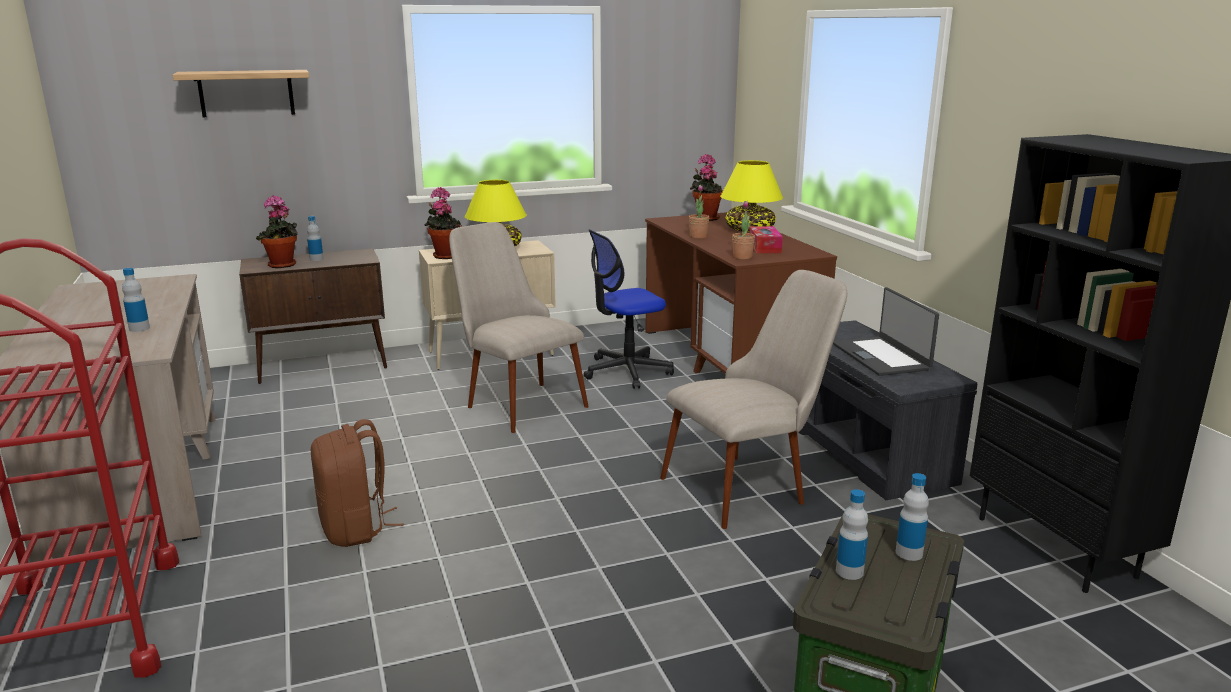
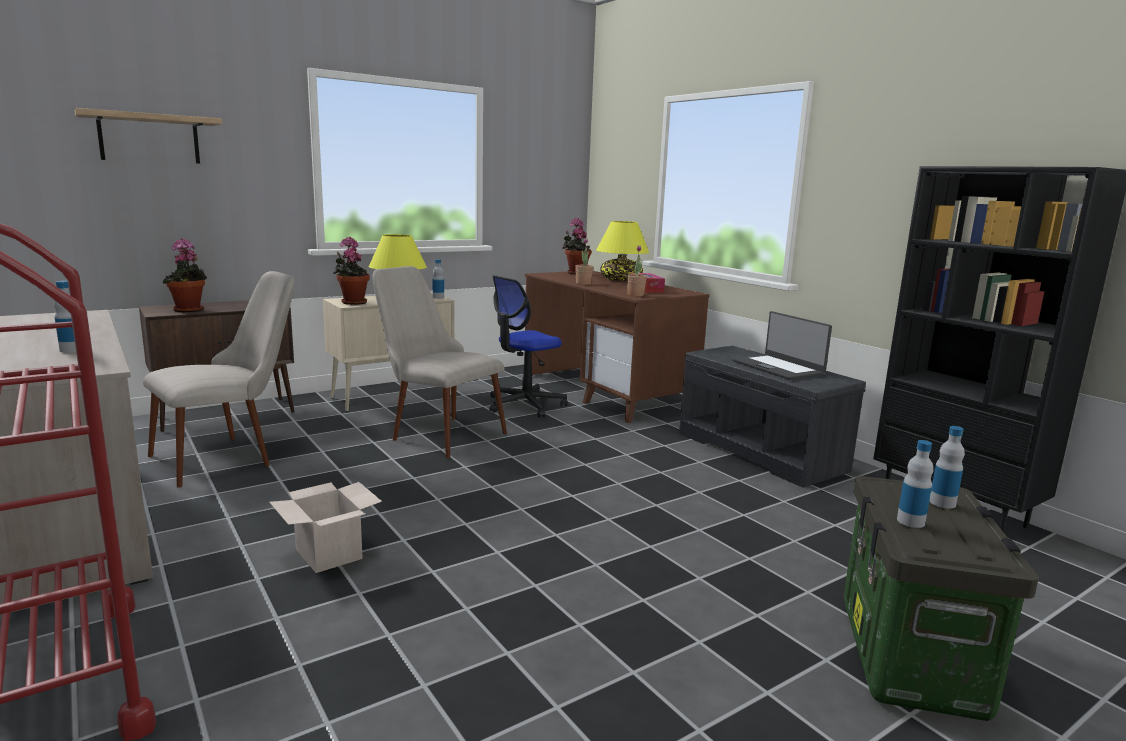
camera: 15 degrees left, 5 degrees down
bottle [307,216,323,261] -> bottle moved to [432,259,444,299]
brown backpack [311,419,404,547] -> cardboard box [269,482,382,573]
beige chair [660,270,847,529] -> beige chair moved to [143,271,295,488]

